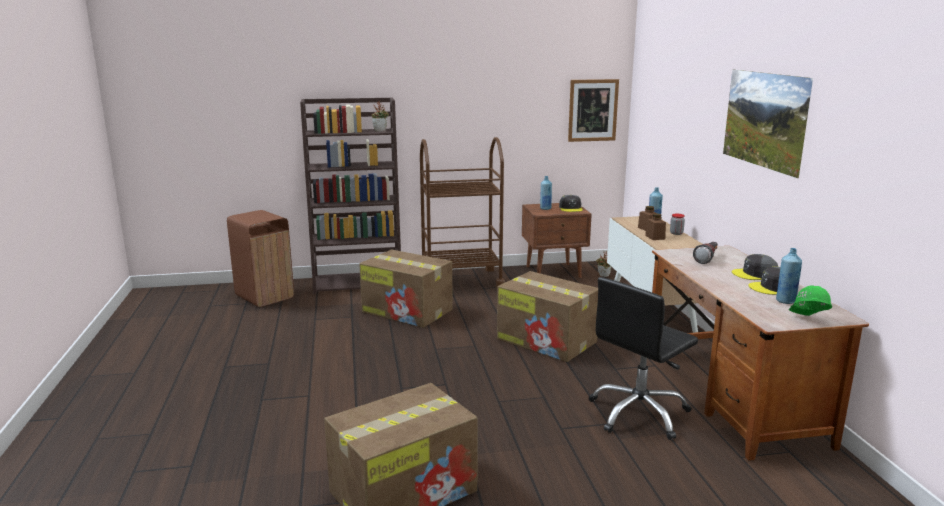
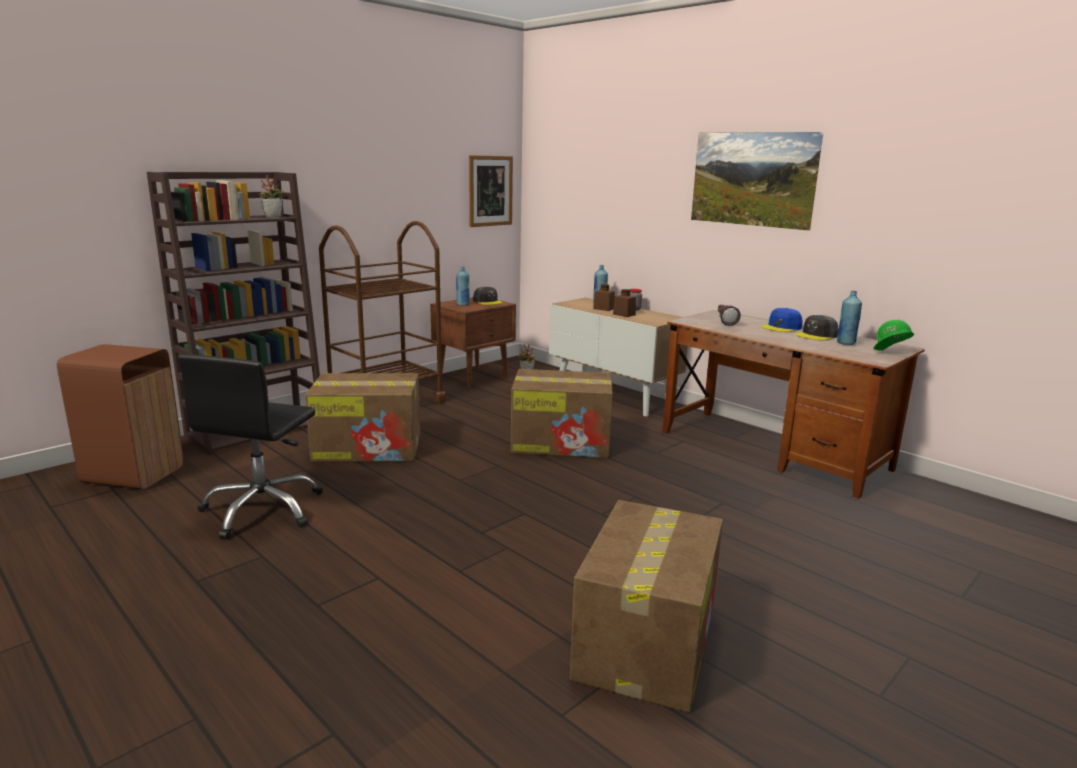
camera: 35 degrees left, 0 degrees up
black office chair [588,277,698,440] -> black office chair moved to [178,354,323,539]
grey cap [732,254,778,280] -> blue cap [762,308,803,332]

